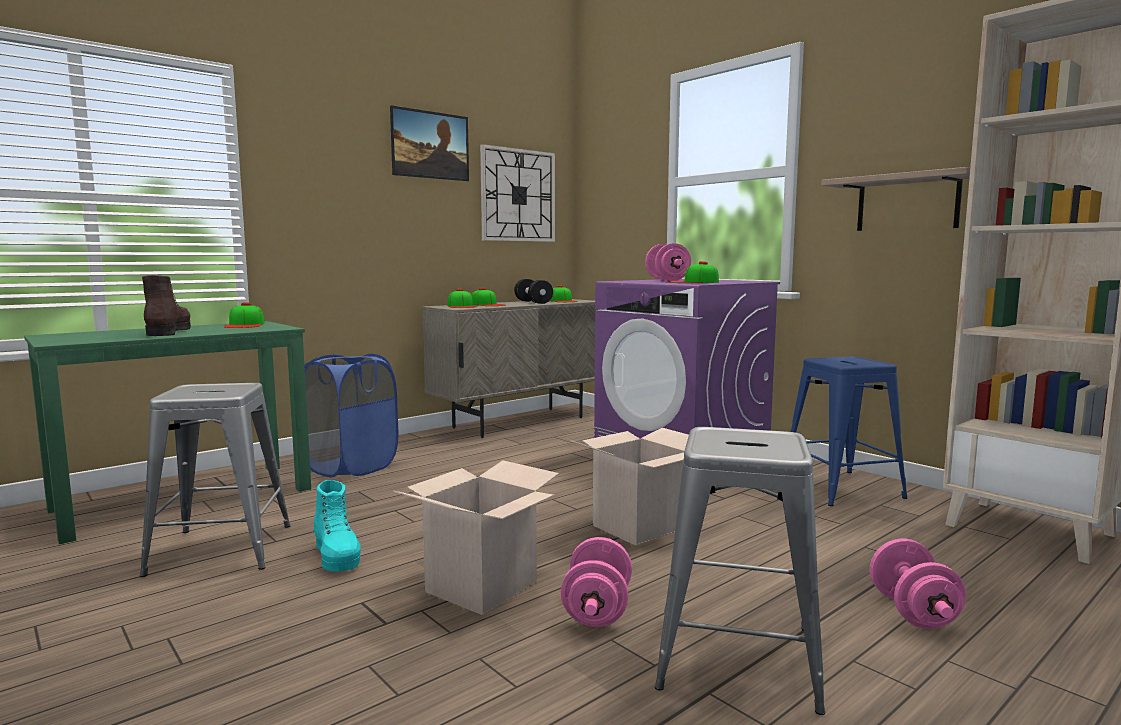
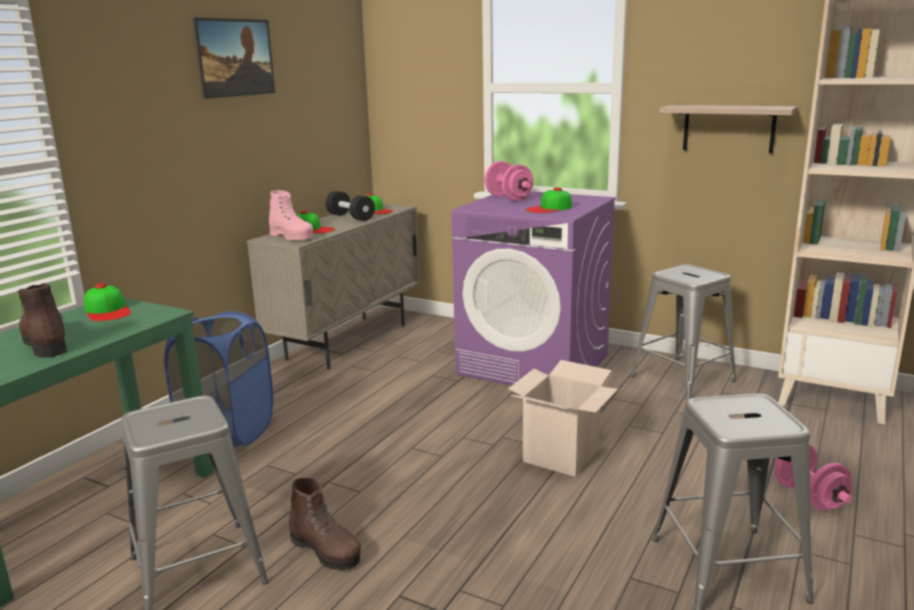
camera: 20 degrees left, 10 degrees up
turquoise boot [313,480,361,572] -> brown boot [289,478,361,570]
cardboard box [393,461,559,615] -> none
cap [447,289,477,308] -> pink boot [269,190,313,240]
wall clock [480,144,555,242] -> none
pink dumbbell [561,537,632,627] -> none
blue stool [791,357,908,506] -> grey stool [630,264,736,400]

